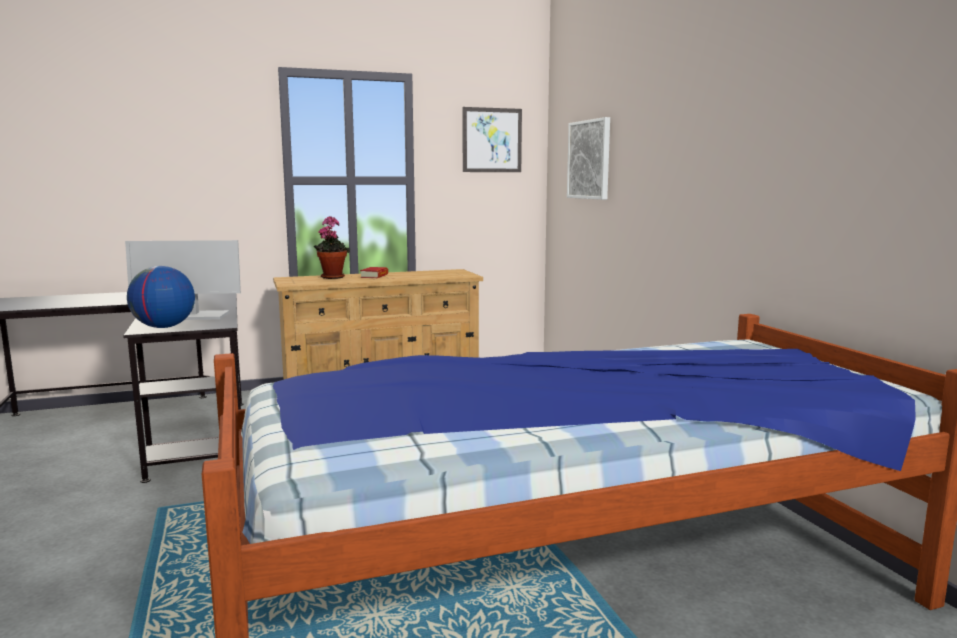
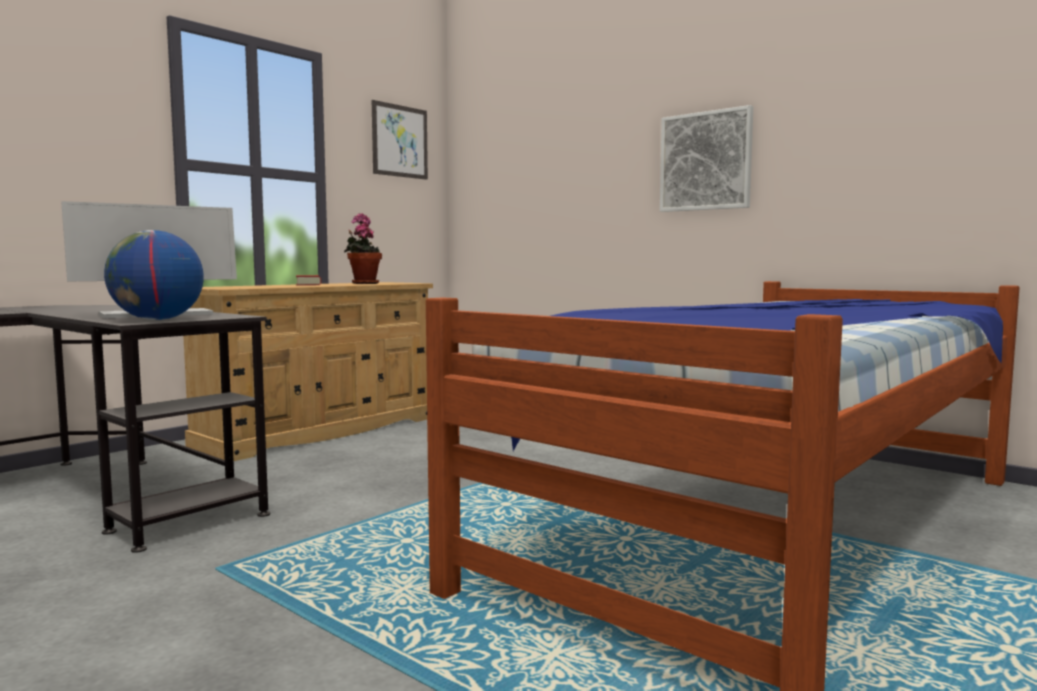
camera: 30 degrees left, 5 degrees down
potted plant [314,216,350,279] -> potted plant moved to [344,213,382,284]
picture [567,117,610,200] -> picture moved to [660,105,753,212]

